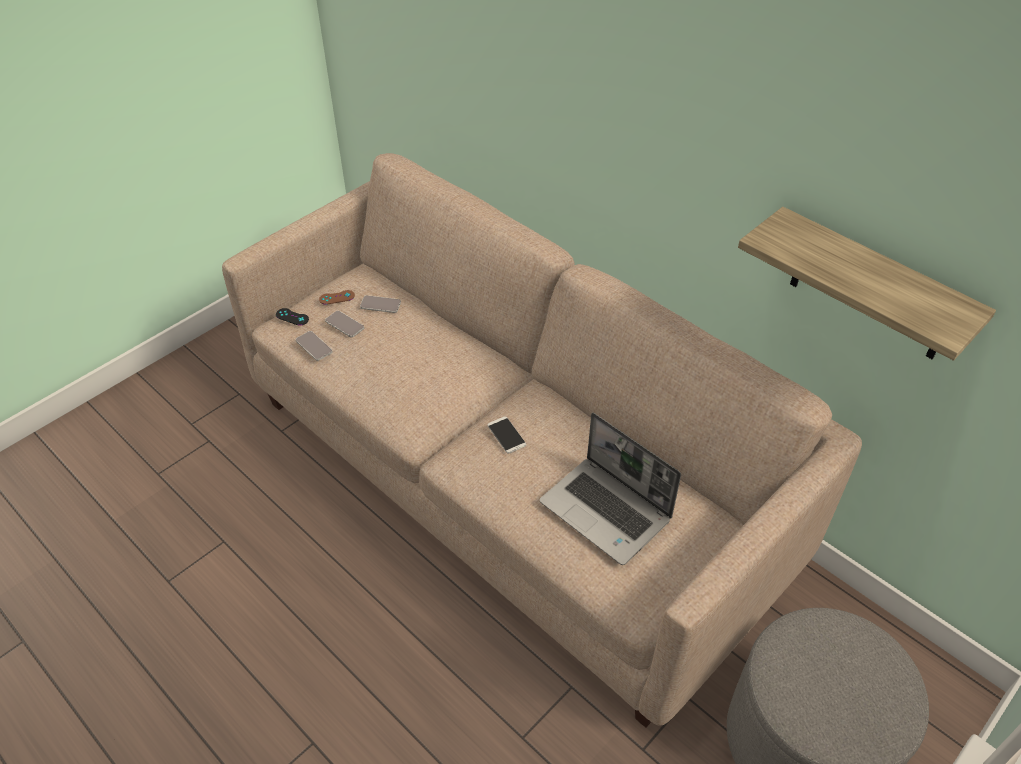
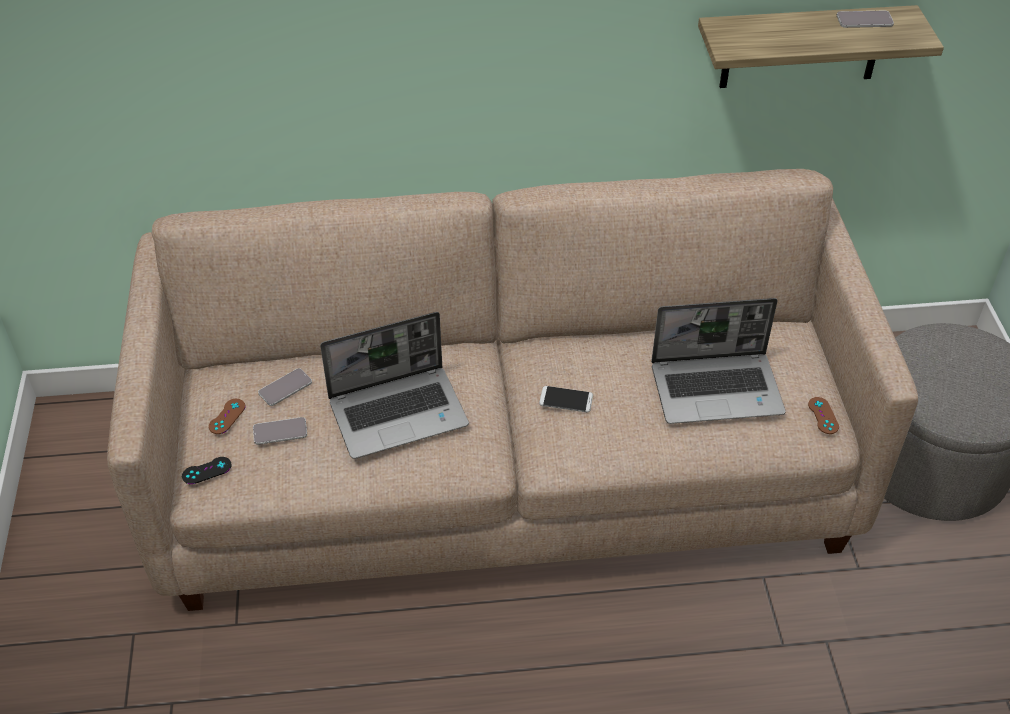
camera: 50 degrees left, 0 degrees up
phone [296,331,333,361] -> phone moved to [837,11,894,28]
none -> laptop [320,312,469,459]
none -> brown game controller [808,397,839,434]

